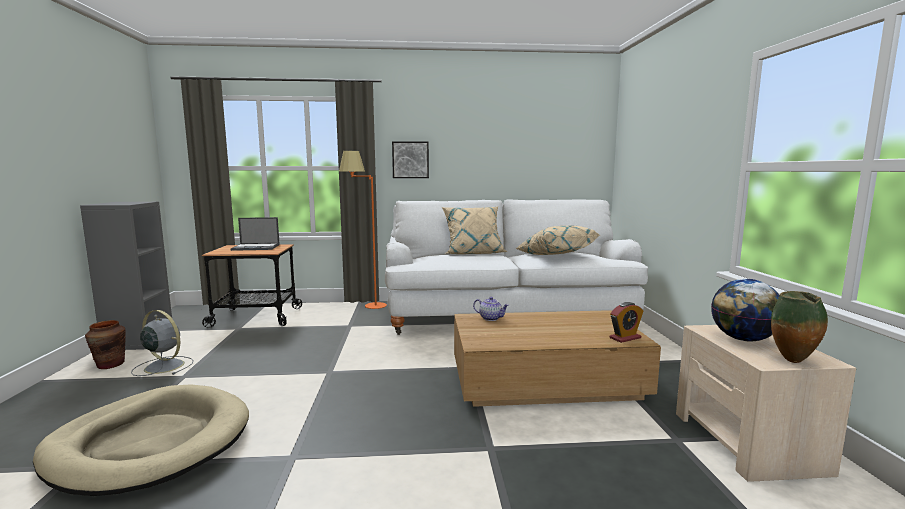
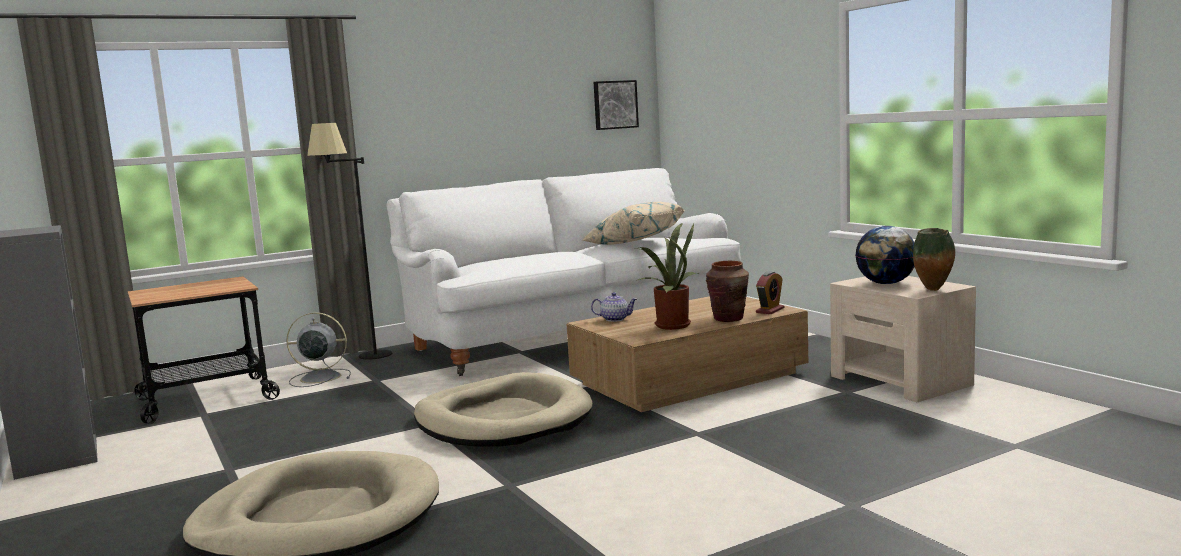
camera: 25 degrees left, 0 degrees up
brown vase [85,320,126,369] -> brown vase moved to [706,261,749,322]
grey fan [131,310,193,376] -> grey fan moved to [286,312,351,387]
laptop [231,217,280,251] -> none
orange floor lamp [339,151,387,309] -> black floor lamp [307,123,392,359]
picture [392,141,429,178] -> picture moved to [594,80,639,130]
beige pillow [442,207,508,254] -> none
none -> beige dog bed [414,372,593,447]
none -> potted plant [635,223,699,330]

